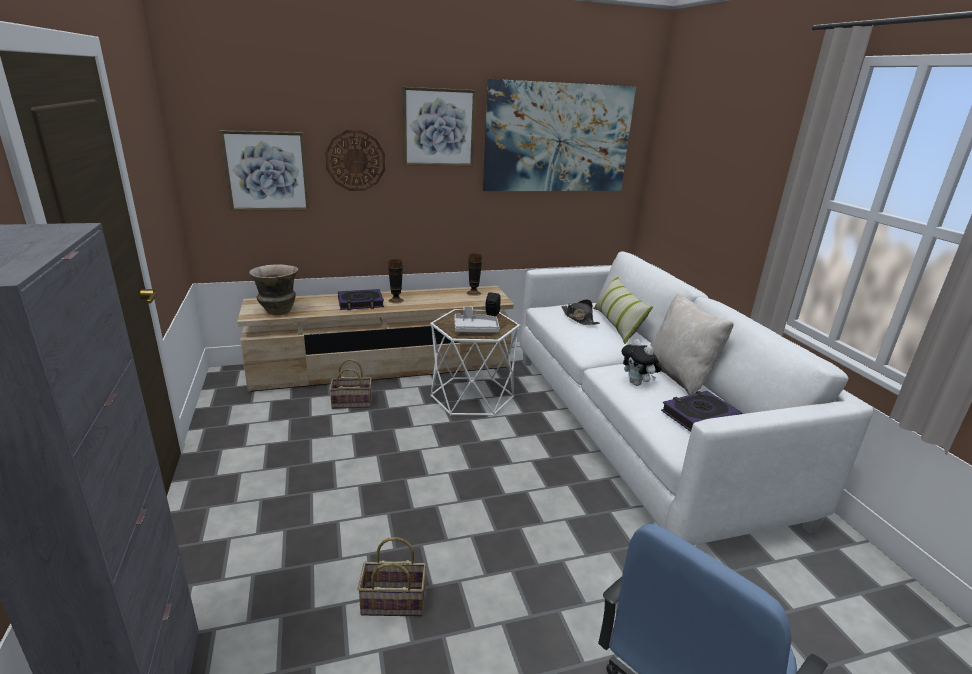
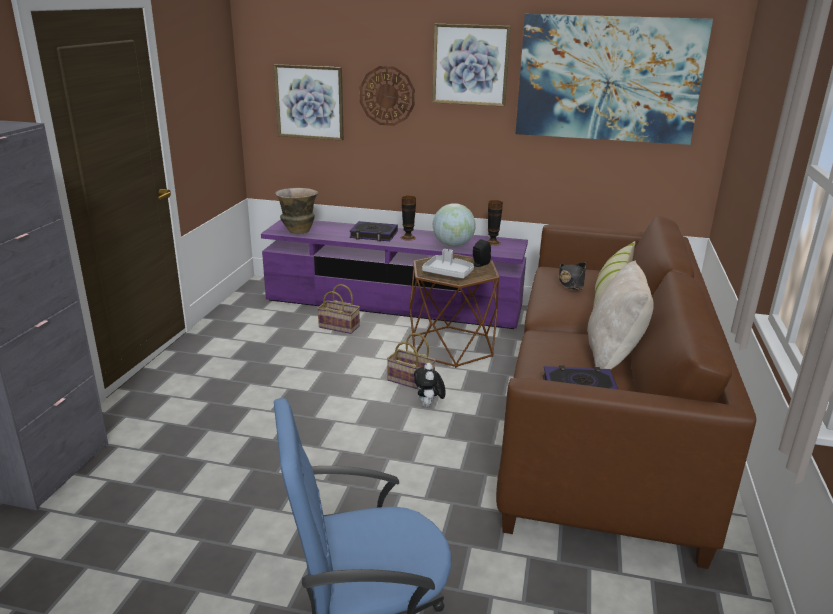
camera: 30 degrees right, 0 degrees up
beige tv stand [237,286,514,392] -> purple tv stand [261,219,528,329]
basket [358,537,426,616] -> basket moved to [387,333,436,390]
white side table [430,309,520,417] -> brown side table [409,254,500,368]
white sofa [520,252,873,545] -> brown sofa [496,216,756,569]
plush toy [622,339,662,386] -> plush toy moved to [414,363,446,407]
none -> globe [433,203,476,247]

